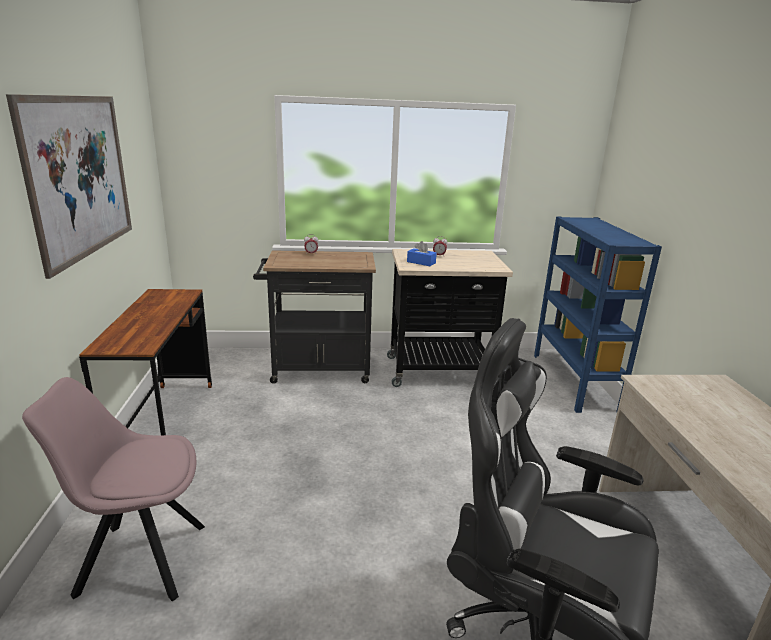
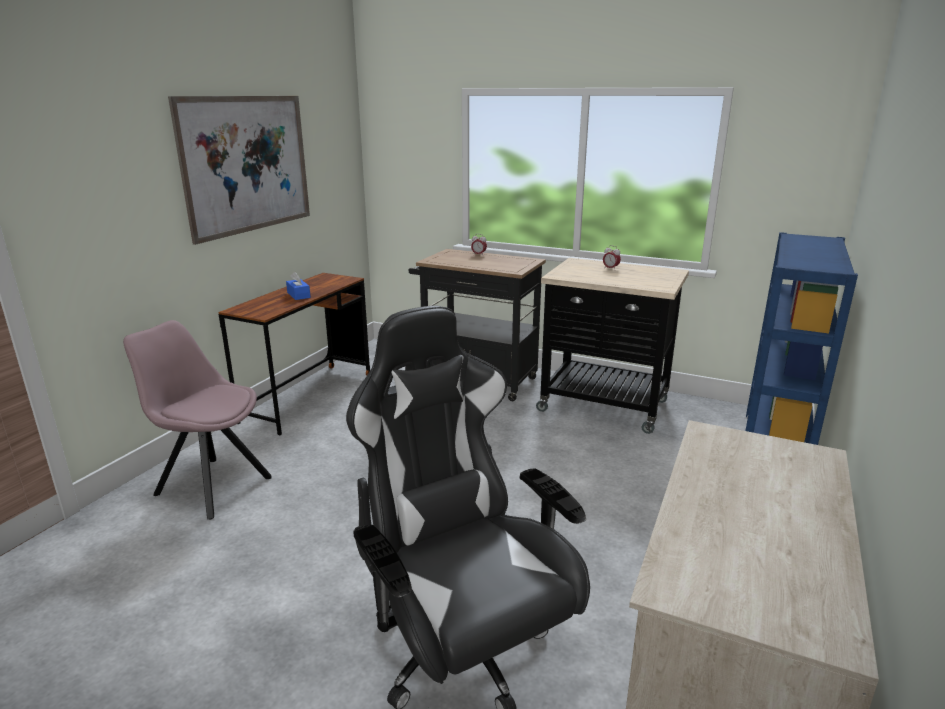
camera: 30 degrees right, 0 degrees up
blue tissue box [407,241,437,266] -> blue tissue box moved to [286,272,311,300]

